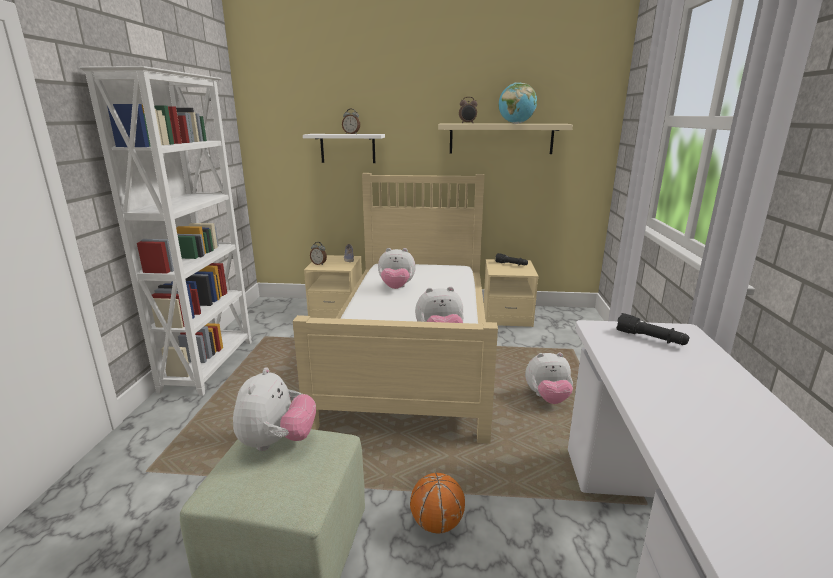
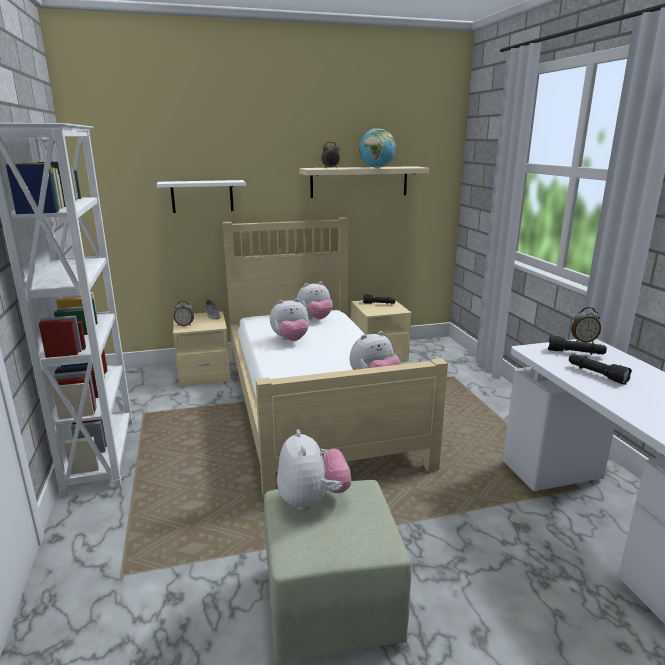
camera: 20 degrees left, 0 degrees up
alarm clock [342,109,360,134] -> alarm clock moved to [571,307,601,343]
basketball [410,473,465,534] -> none
plush toy [525,353,573,404] -> plush toy moved to [297,282,333,319]
none -> black flashlight [569,354,632,385]

